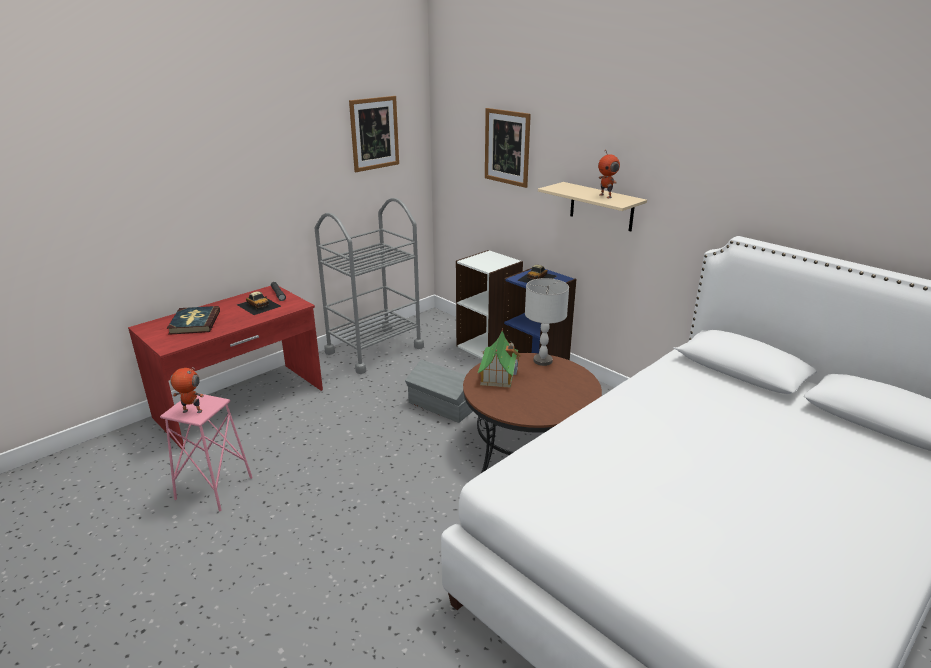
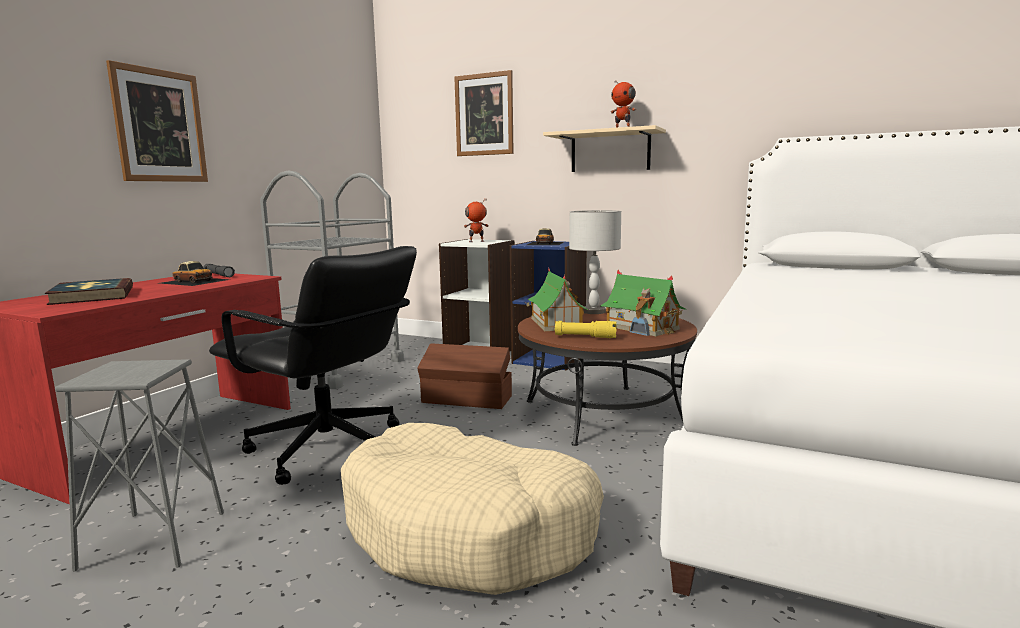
camera: 20 degrees left, 15 degrees down
pink stool [160,393,253,512] -> grey stool [55,359,224,571]
toy robot [170,367,204,413] -> toy robot moved to [464,199,489,242]
picture [349,96,399,172] -> picture moved to [106,60,208,182]
grey storage box [405,359,473,423] -> brown storage box [417,344,512,409]
none -> black office chair [209,246,417,485]
none -> beige dog bed [341,423,604,595]
none -> yellow flashlight [555,321,617,338]
none -> toy house [601,270,687,336]

